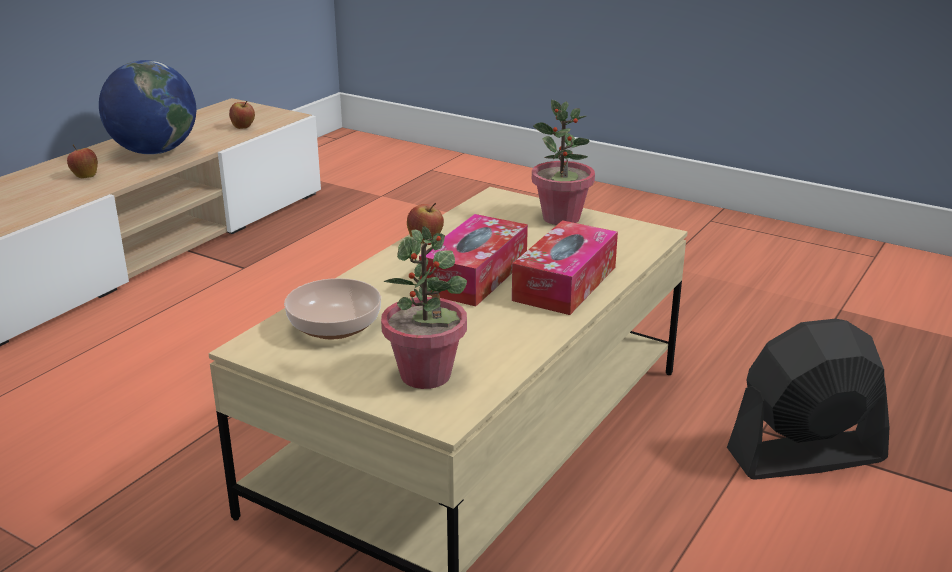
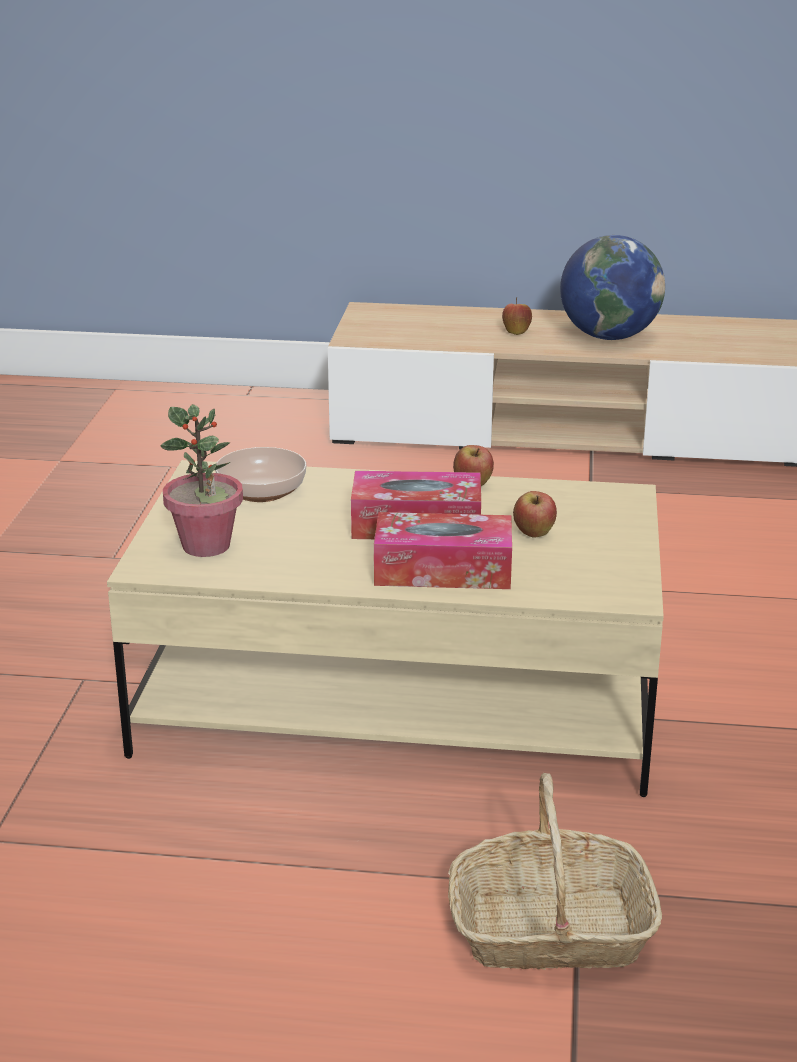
camera: 65 degrees right, 0 degrees up
apple [229,101,255,129] -> apple moved to [513,491,557,538]
potted plant [532,100,595,225] -> none
black fan [727,319,890,480] -> basket [448,773,662,970]

